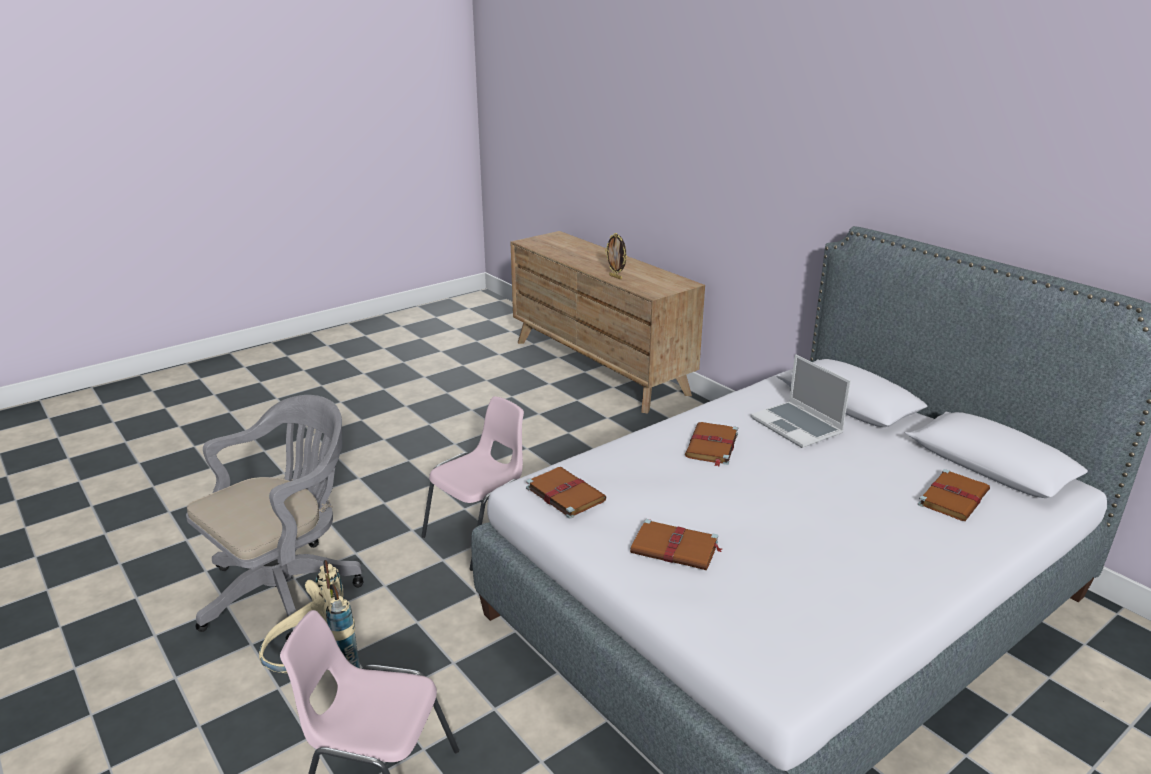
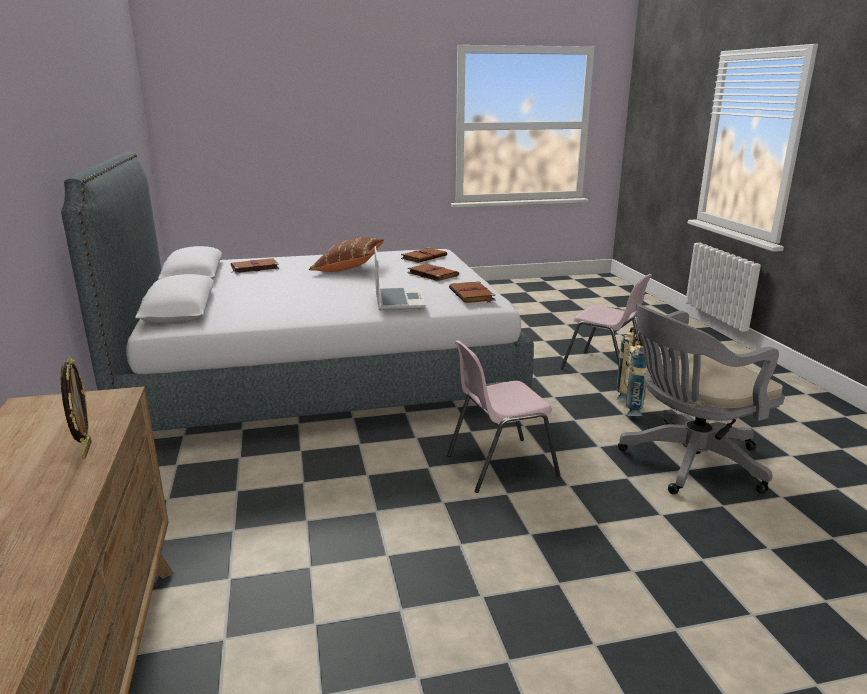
camera: 155 degrees left, 5 degrees down
brown book [685,422,738,466] -> brown book moved to [401,247,447,263]
laptop [751,354,851,448] -> laptop moved to [374,246,426,310]
none -> brown pillow [309,237,384,272]

